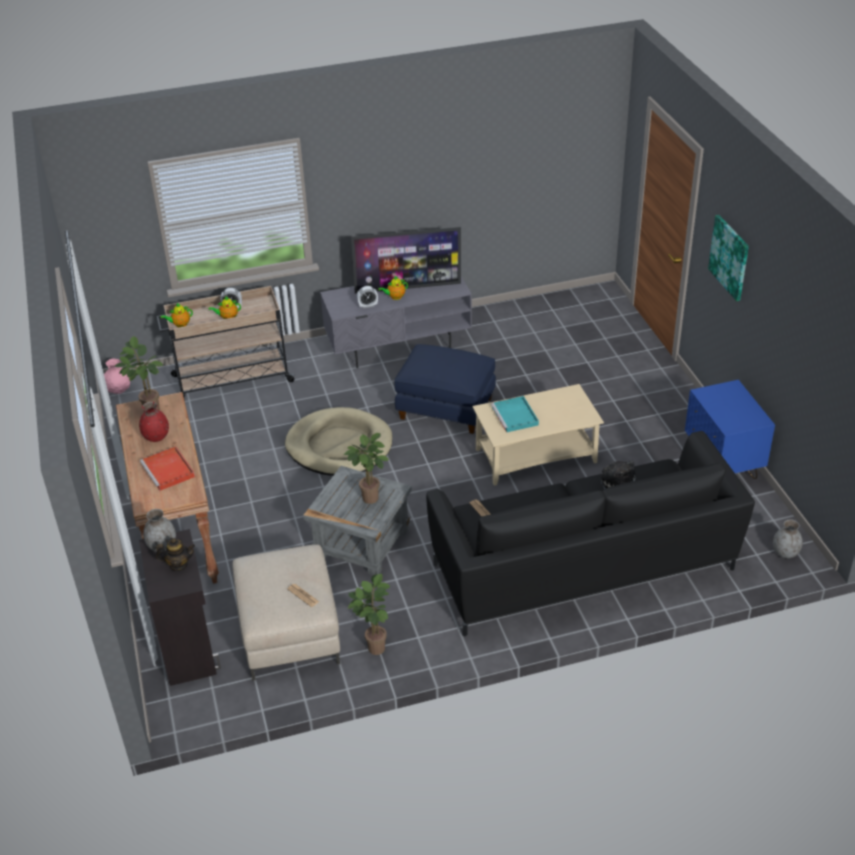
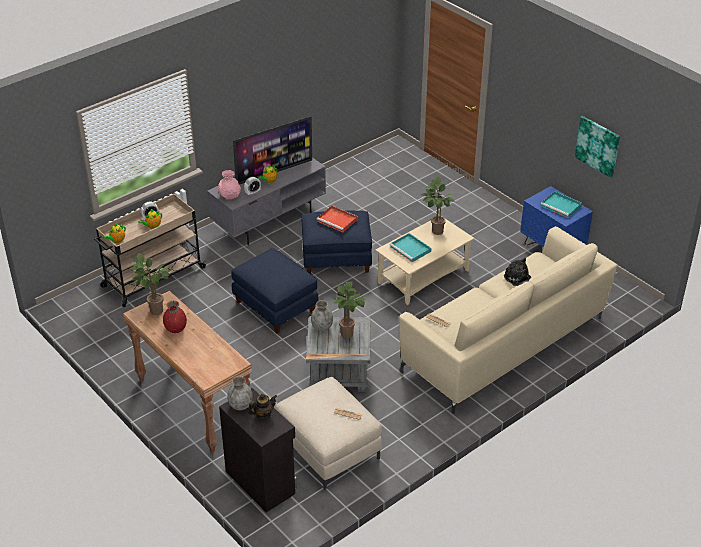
camera: 25 degrees left, 0 degrees up
pink vase [104,358,130,394] -> pink vase moved to [218,170,241,199]
red tray [140,446,195,491] -> red tray moved to [317,206,358,232]
beige dog bed [285,407,392,476] -> blue ottoman [231,248,318,333]
potted plant [348,574,390,655] -> potted plant moved to [421,177,454,235]
black sofa [426,431,755,636] -> beige sofa [399,226,617,414]
picture [708,215,749,301] -> picture moved to [575,116,620,178]
grey vase [773,519,803,558] -> grey vase moved to [311,300,333,331]
none -> turquoise tray [541,191,582,218]

